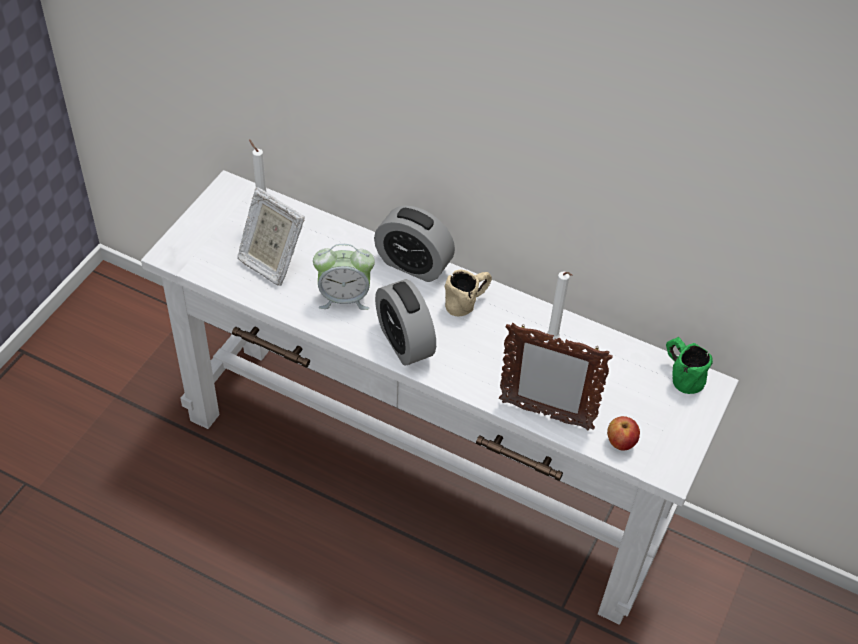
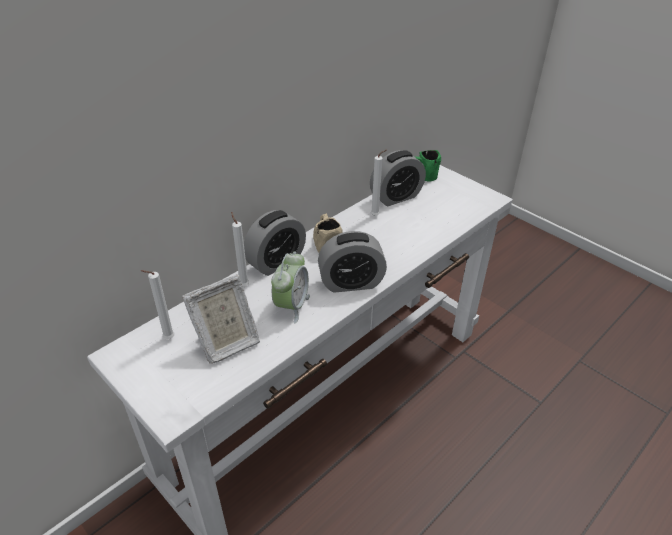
camera: 70 degrees left, 10 degrees down
picture frame [499,323,613,430] -> none
apple [607,416,640,451] -> none
none -> white candle [231,212,249,286]
none -> alarm clock [370,150,426,207]

